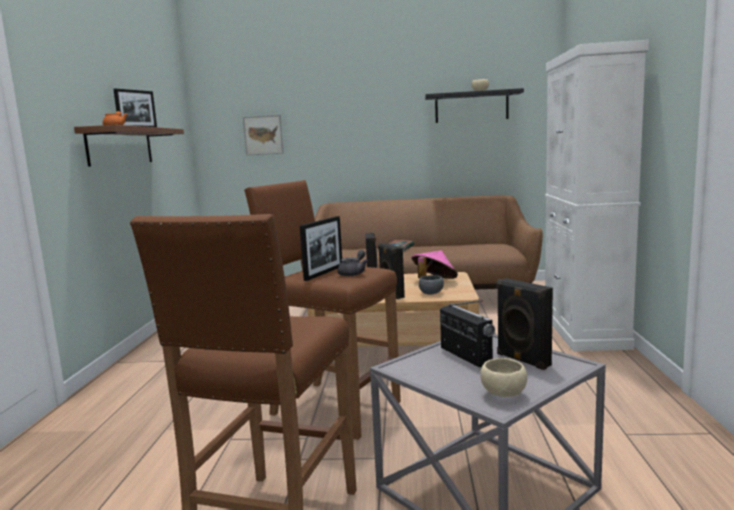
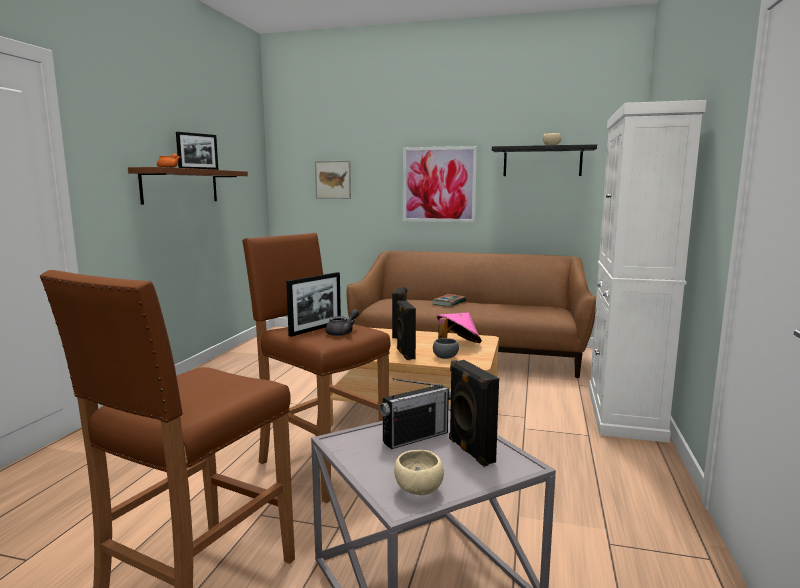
camera: 10 degrees right, 0 degrees up
radio [440,300,495,367] -> radio turned 75 degrees clockwise [380,378,451,449]
none -> picture [403,146,477,222]

